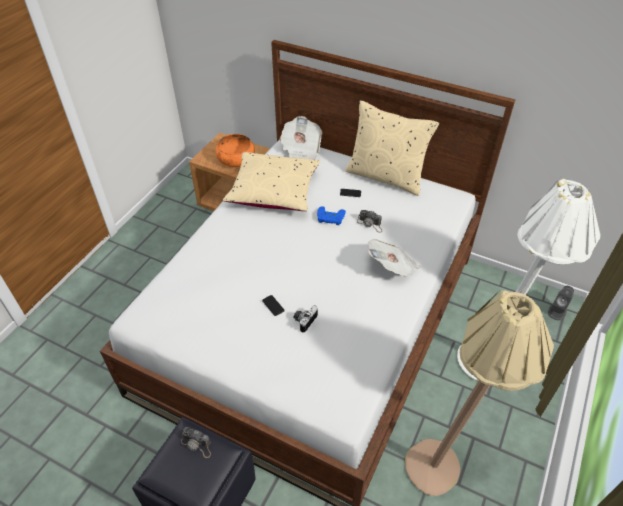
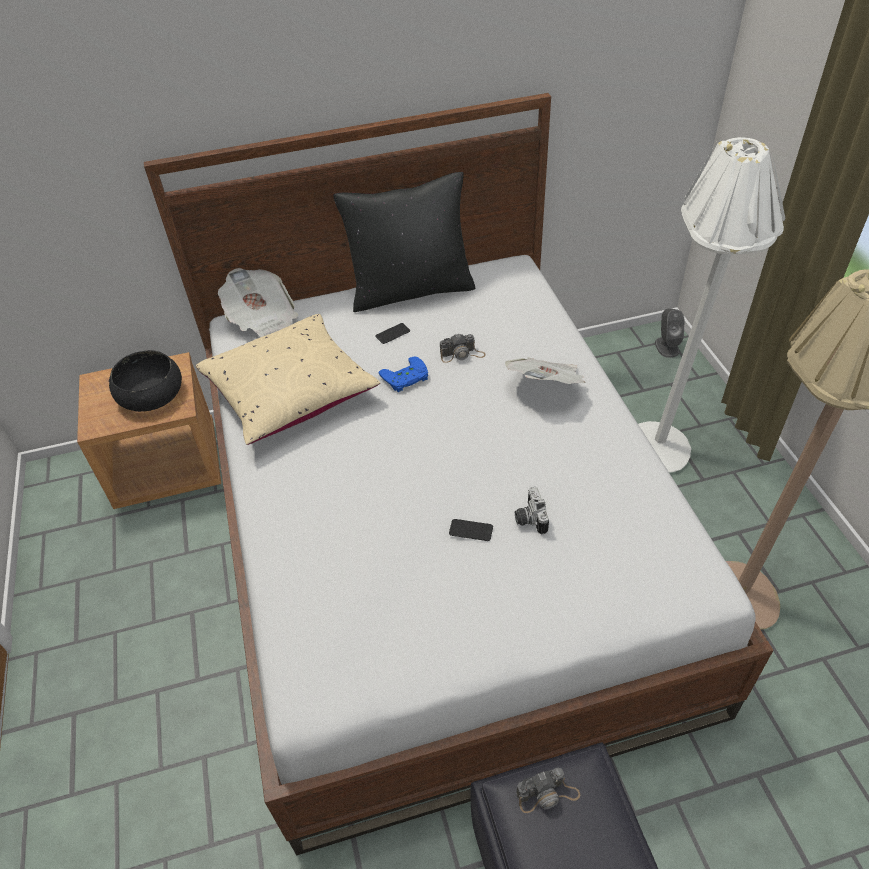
camera: 40 degrees left, 0 degrees up
orange bowl [216,134,255,167] -> black bowl [109,350,182,412]
beige pillow [345,100,439,196] -> black pillow [333,172,475,312]

